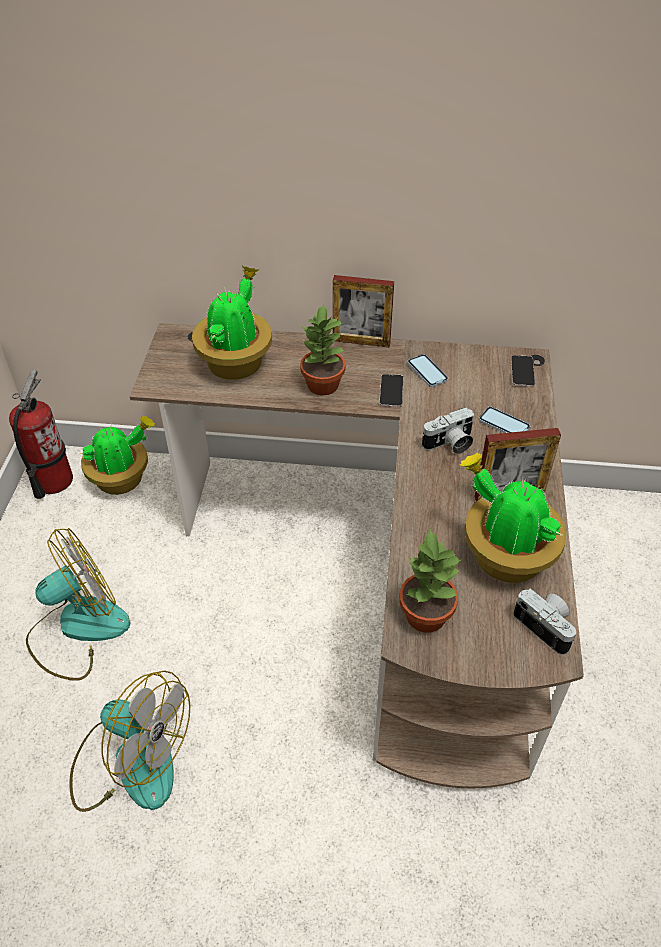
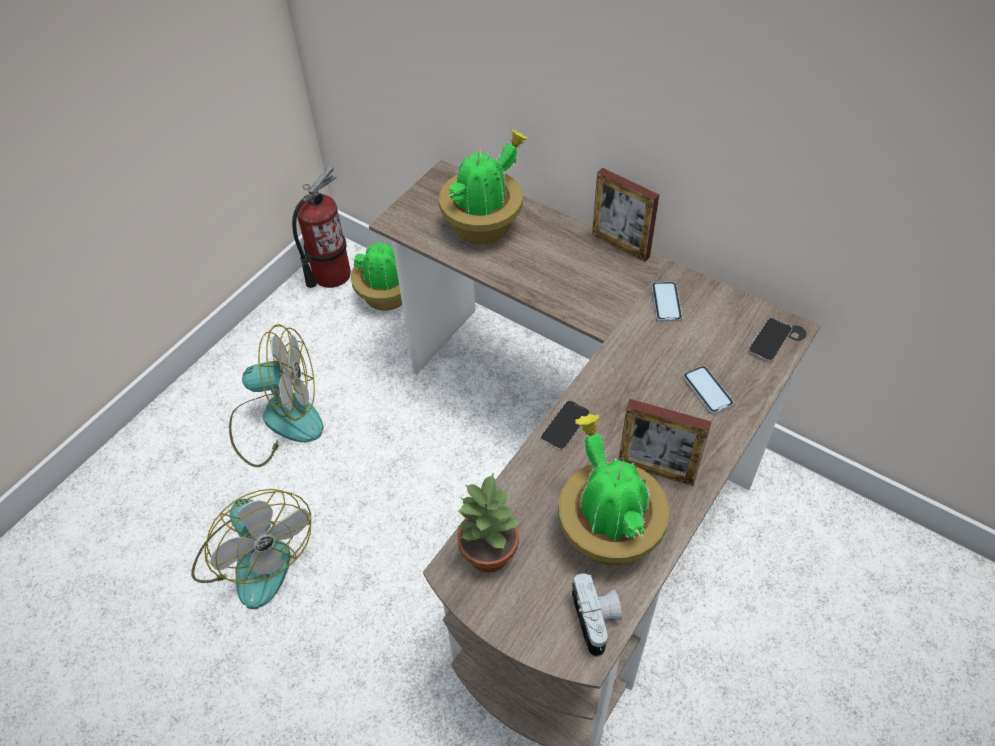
camera: 30 degrees right, 5 degrees up
potted plant [300,303,345,395] -> none
phone [379,374,404,407] -> phone moved to [541,400,590,450]
camera [422,407,474,454] -> none

